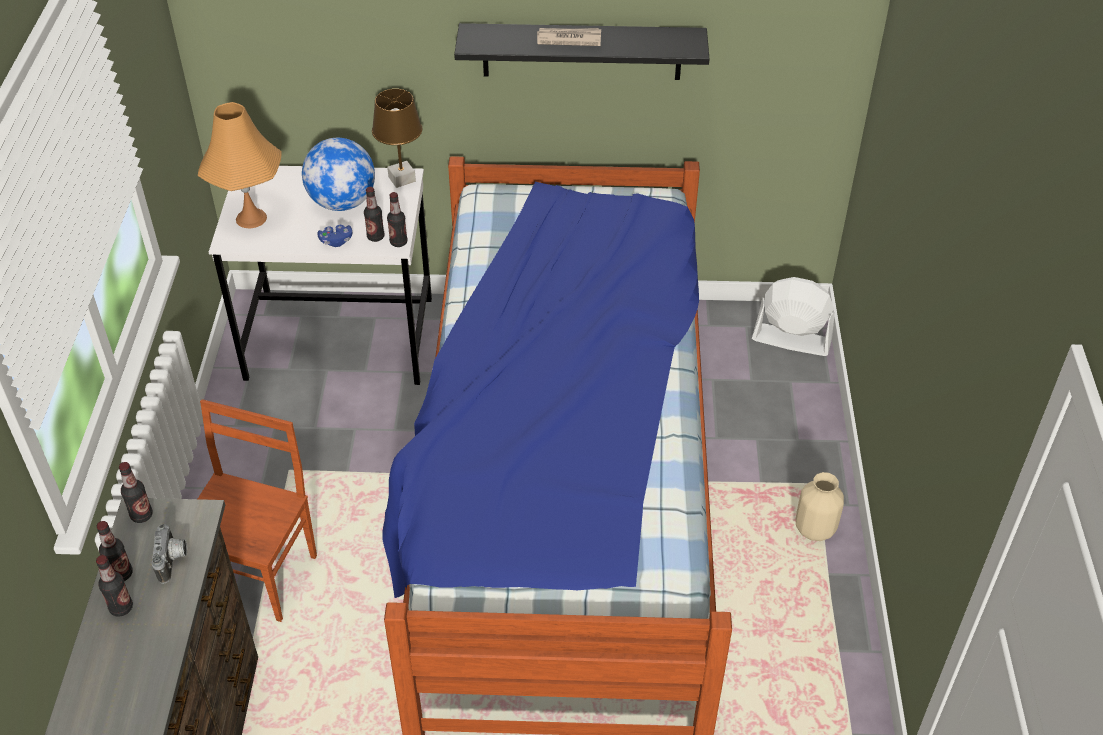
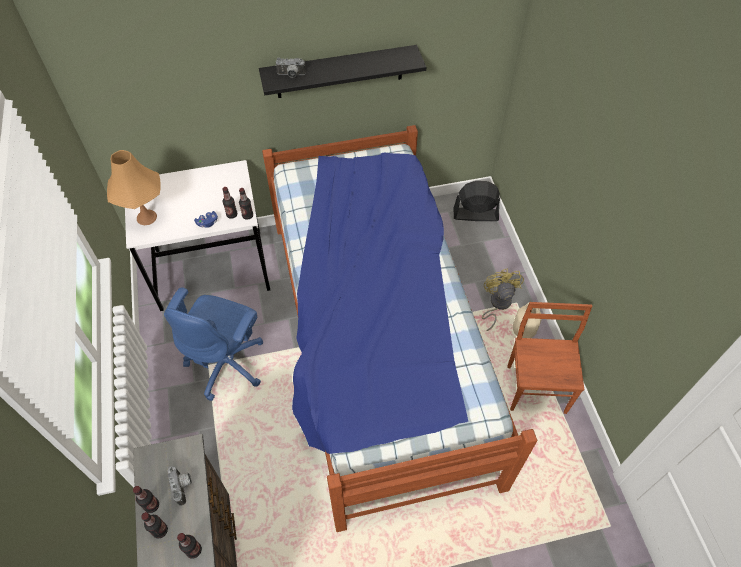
camera: 15 degrees left, 10 degrees up
bottle [119,462,153,523] -> bottle moved to [177,533,202,558]
brown chair [198,399,317,622] -> brown chair moved to [507,302,592,414]
globe [302,138,375,211] -> none
brown table lamp [372,89,422,188] -> none
newspaper [537,28,601,46] -> none
white fan [752,277,835,356] -> black fan [454,181,501,221]
none -> blue office chair [164,288,263,401]
none -> camera [275,58,306,78]
none -> yellow fan [482,269,524,331]

